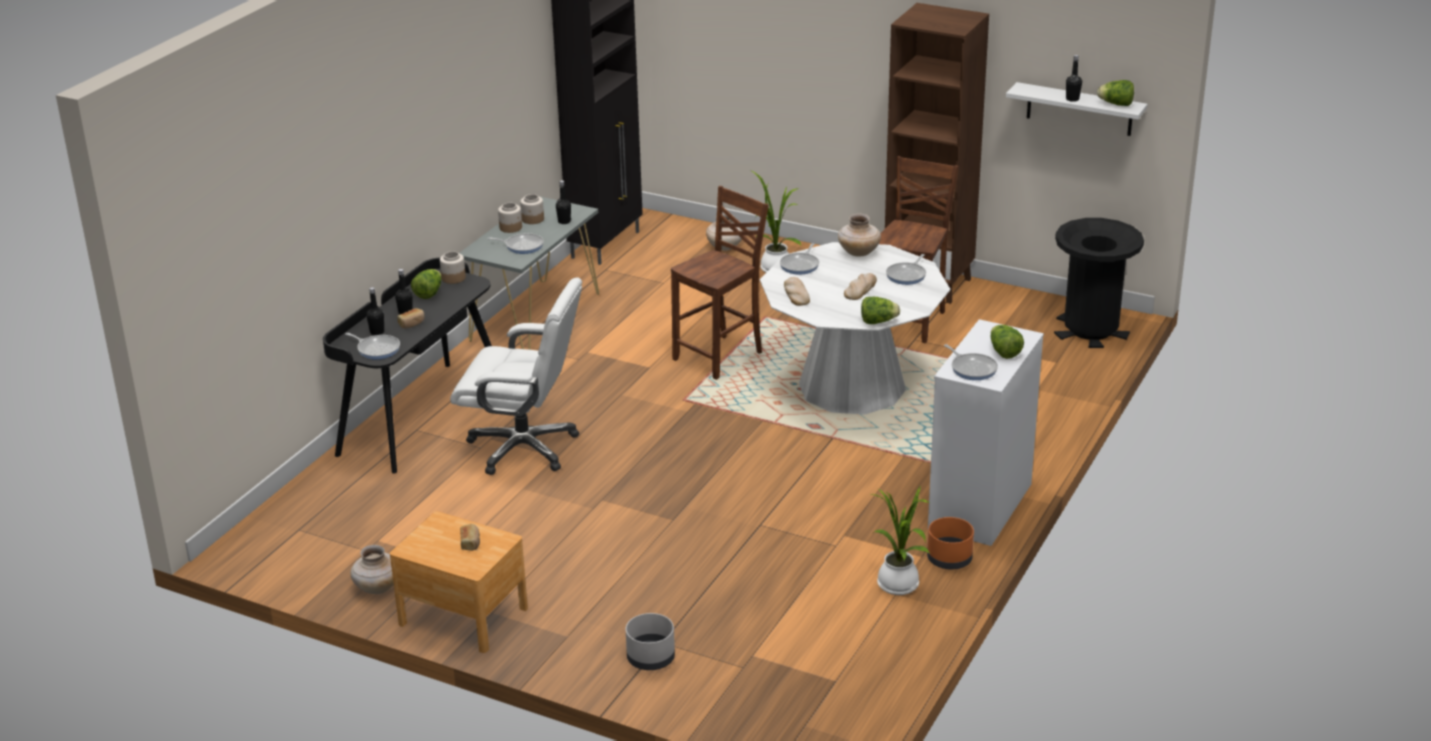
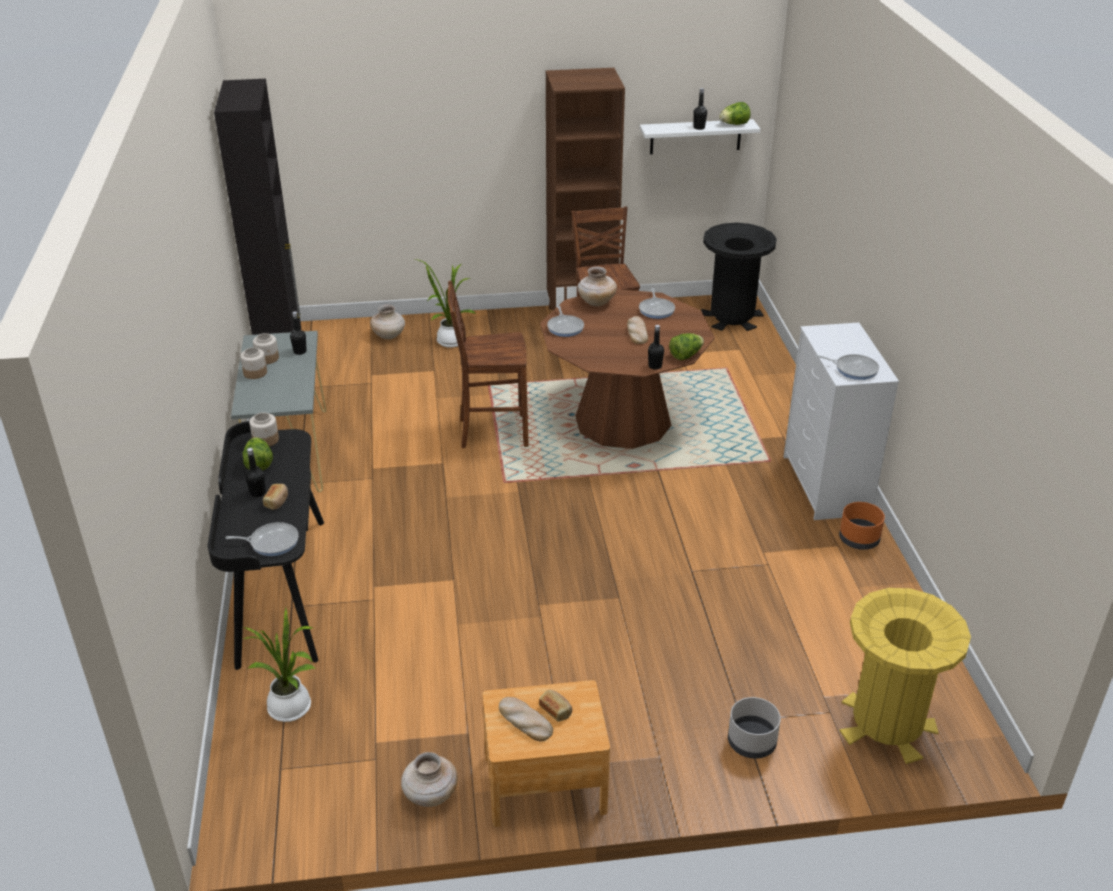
camera: 35 degrees left, 5 degrees up
black bottle [366,287,384,335] -> black bottle moved to [648,325,664,370]
white office chair [450,277,582,475] -> none
frying pan [487,233,544,254] -> none
brown chair [671,186,769,380] -> brown chair turned 105 degrees counterclockwise [448,281,529,448]
white dining table [760,242,950,414] -> brown dining table [540,289,715,449]
bread [784,277,810,306] -> bread moved to [499,697,553,741]
potted plant [871,485,930,595] -> potted plant moved to [244,608,317,722]
lettuce [990,325,1024,359] -> none
none -> yellow trash can [839,588,971,764]

